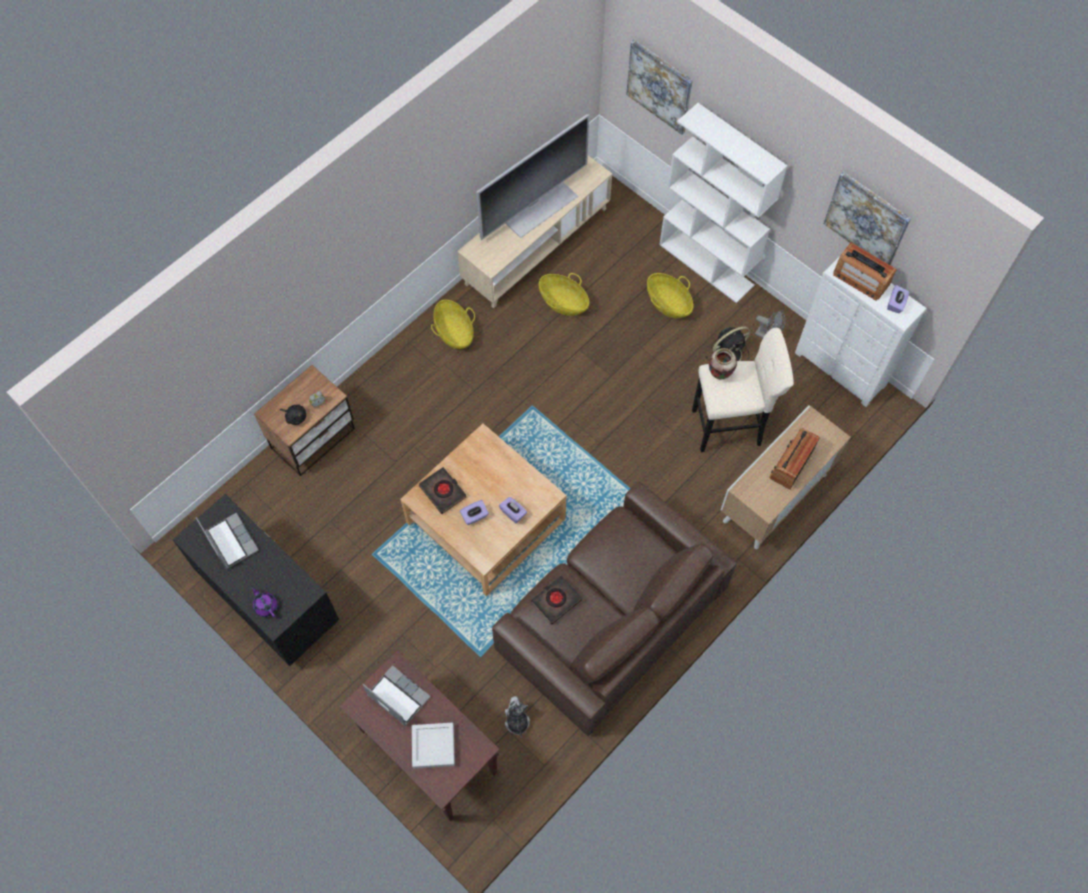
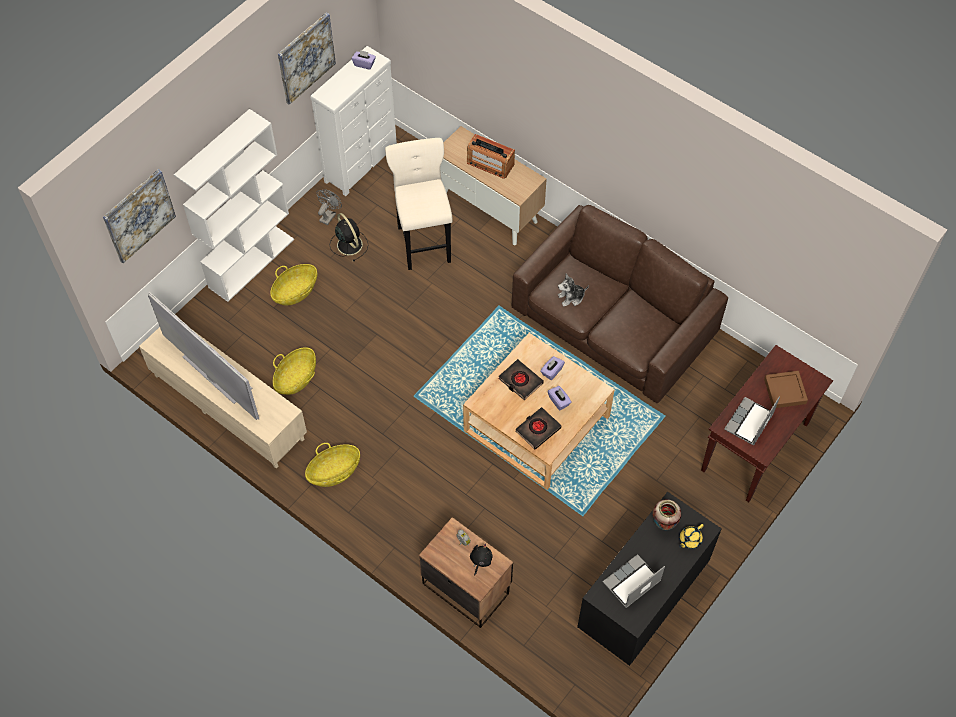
camera: 95 degrees left, 5 degrees down
purple teapot [251,586,278,618] -> yellow teapot [679,524,704,549]
grey tray [412,723,455,769] -> brown tray [764,371,808,408]
plush toy [505,696,530,738] -> plush toy moved to [558,273,589,307]
black book [531,575,582,625] -> black book moved to [499,359,544,400]
vase [709,348,737,380] -> vase moved to [653,499,681,530]
radio [833,243,897,301] -> none

